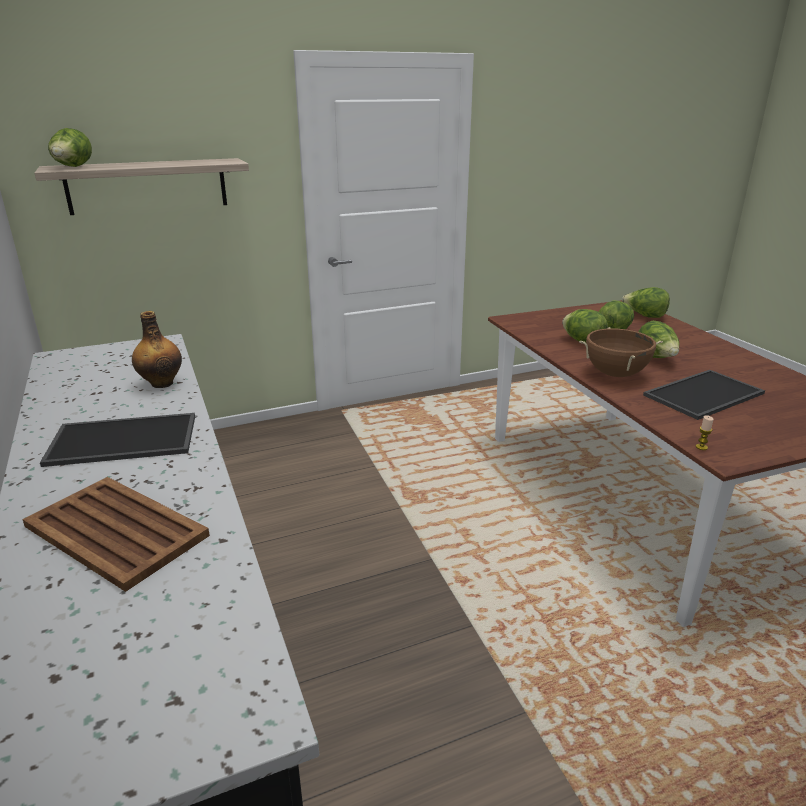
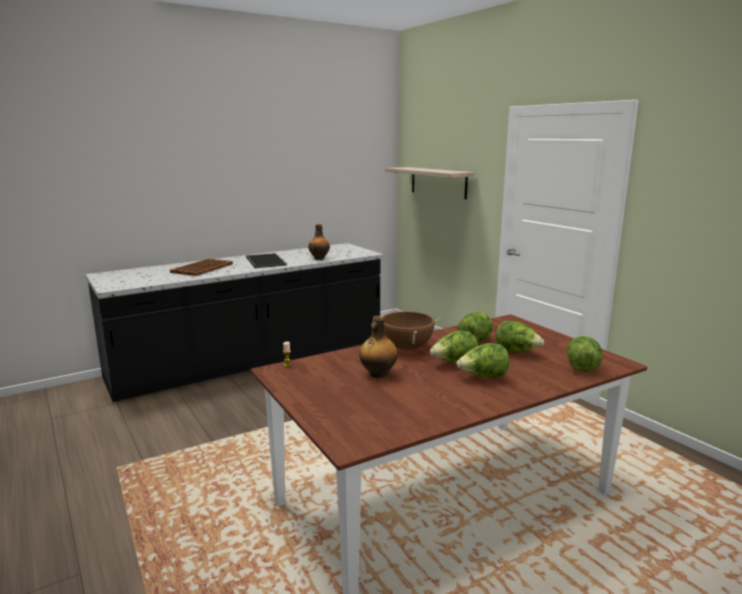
camera: 80 degrees right, 10 degrees down
lettuce [48,128,92,167] -> lettuce moved to [456,343,509,378]
tray [643,370,765,420] -> bottle [359,316,398,378]

